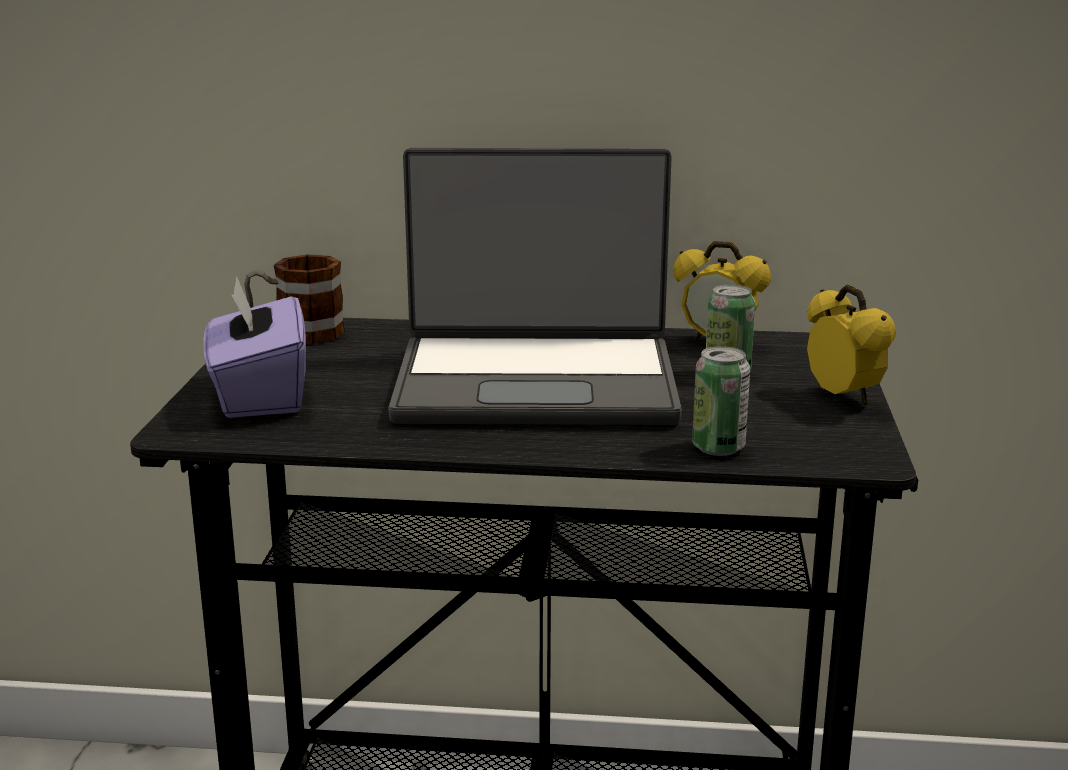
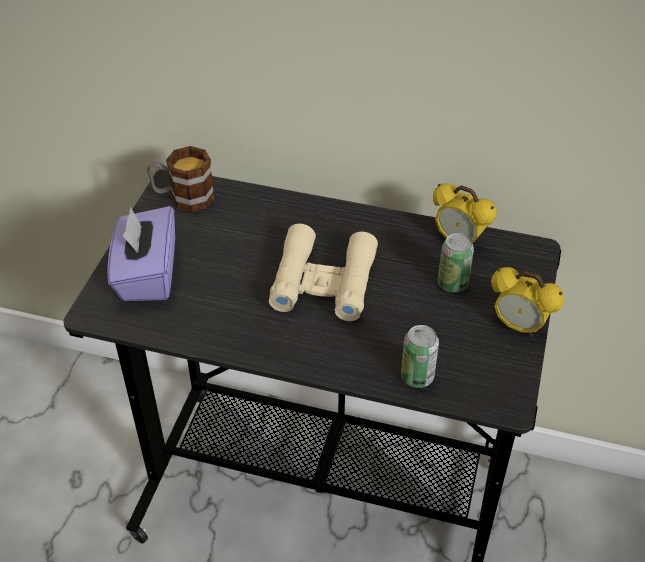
camera: 10 degrees right, 25 degrees up
laptop [388,147,682,425] -> beige binoculars [269,223,378,321]
alarm clock [807,284,896,405] -> alarm clock turned 135 degrees clockwise [491,267,564,337]

